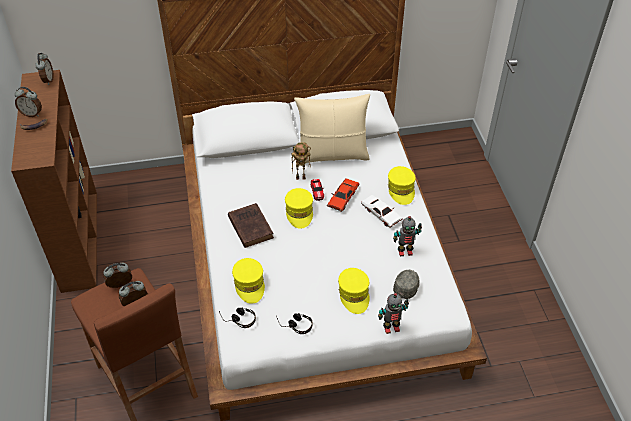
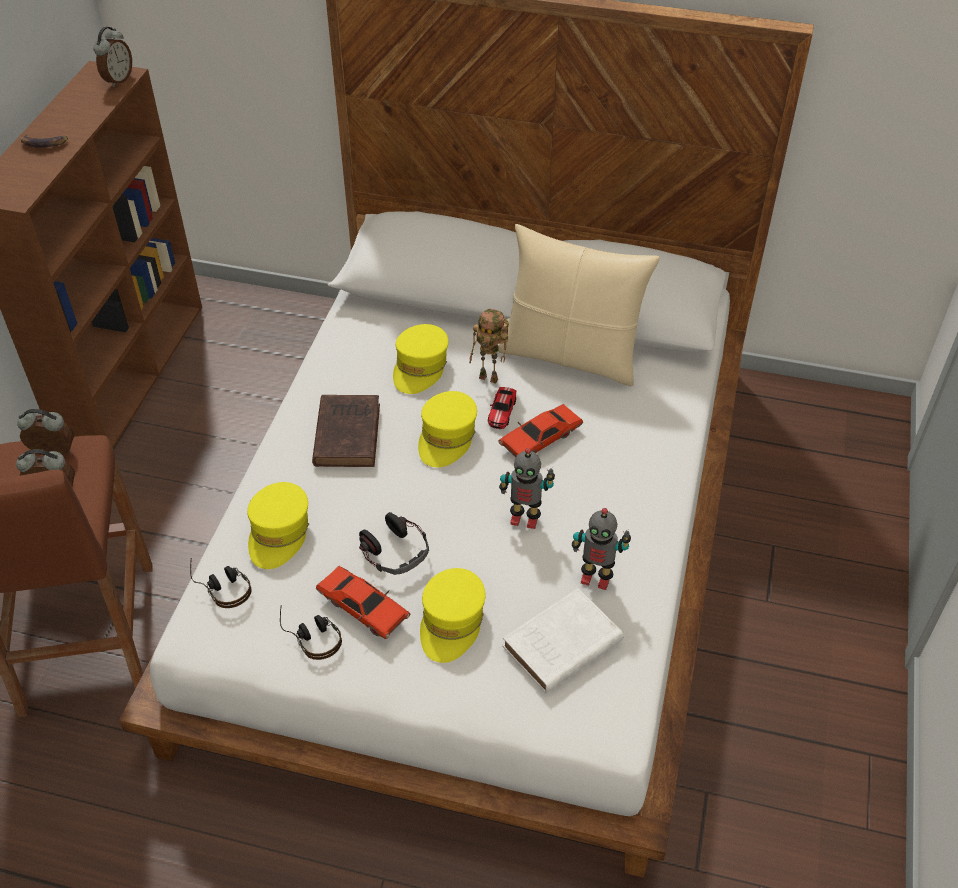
camera: 25 degrees right, 0 degrees up
alarm clock [14,87,42,117] -> none
white toy car [361,195,403,228] -> none
toy robot [378,293,409,334] -> toy robot moved to [499,448,555,529]
yellow cap [388,166,416,205] -> yellow cap moved to [393,324,448,394]
grey cap [393,270,420,299] -> white book [502,588,623,693]
none -> red toy car [316,566,410,639]
none -> headphones [359,512,429,575]

